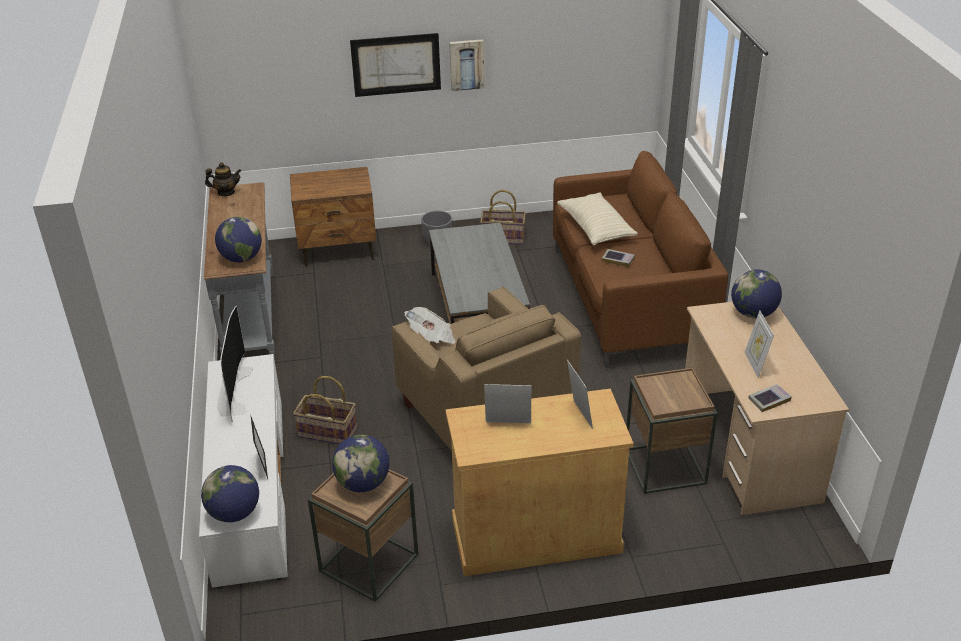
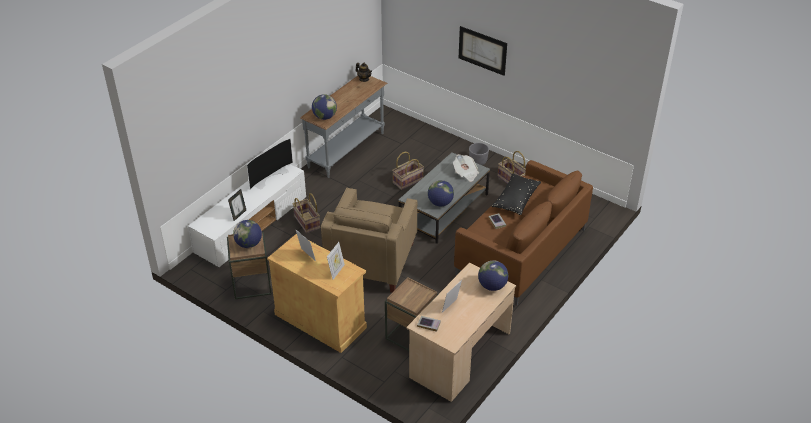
camera: 45 degrees right, 5 degrees up
globe [201,465,259,522] -> globe moved to [428,180,454,206]
brown nightstand [290,167,376,267] -> none
newspaper [405,307,456,344] -> newspaper moved to [453,154,479,182]
picture [449,39,484,91] -> none
beige pillow [557,192,638,245] -> black pillow [492,173,541,215]
none -> basket [392,152,424,190]

